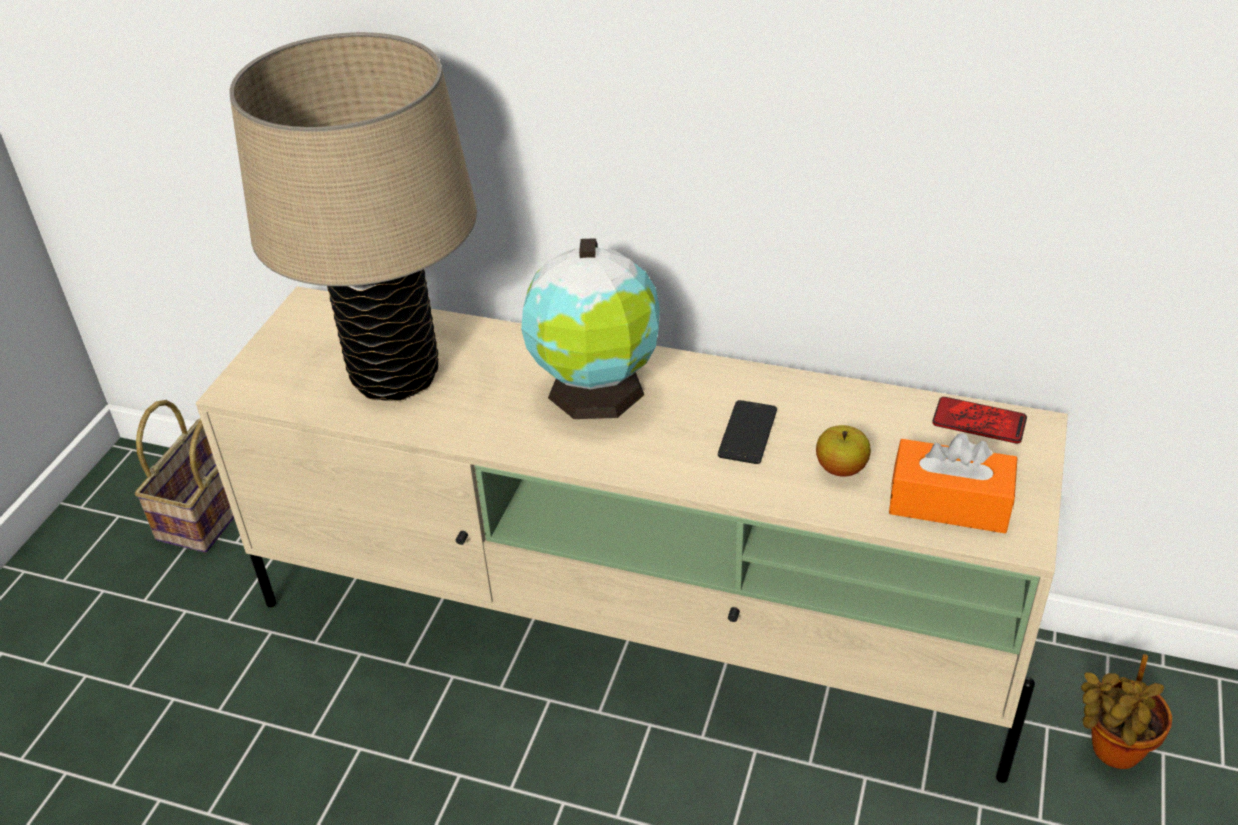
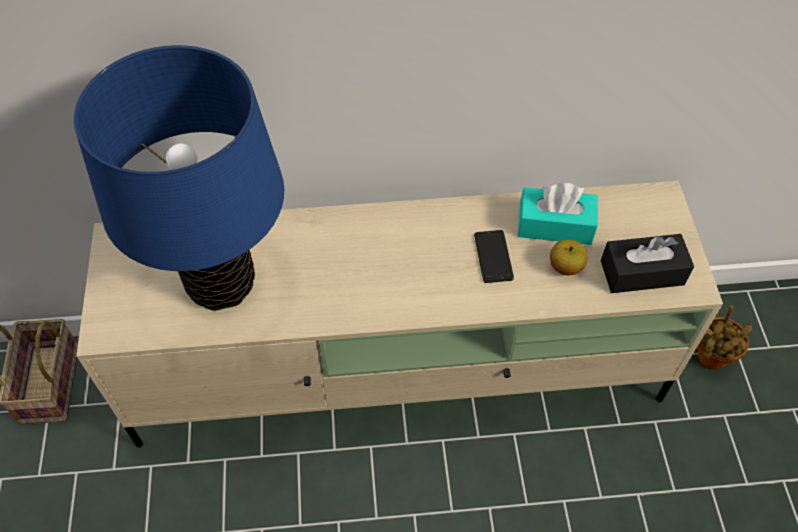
camera: 25 degrees left, 15 degrees up
beige table lamp [229,32,477,401] -> blue table lamp [74,45,284,311]
globe [521,238,660,419] -> none
orange tissue box [889,433,1018,533] -> black tissue box [601,234,694,293]
phone [932,397,1027,444] -> none
none -> turquoise tissue box [518,183,598,245]

